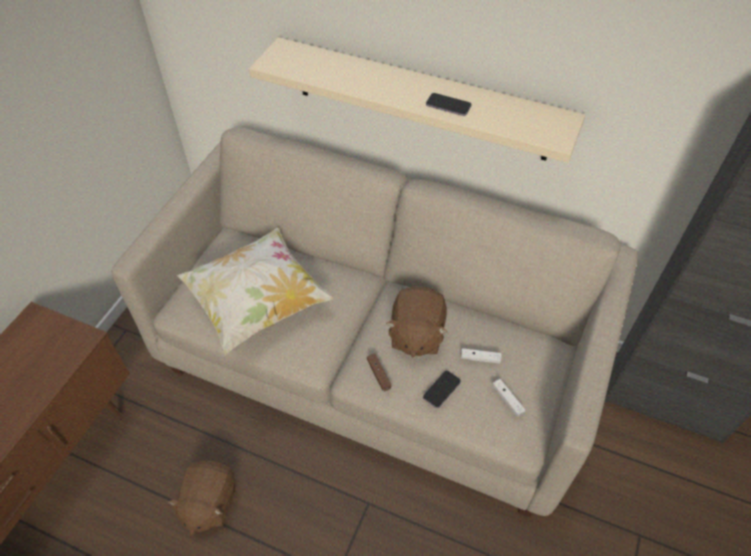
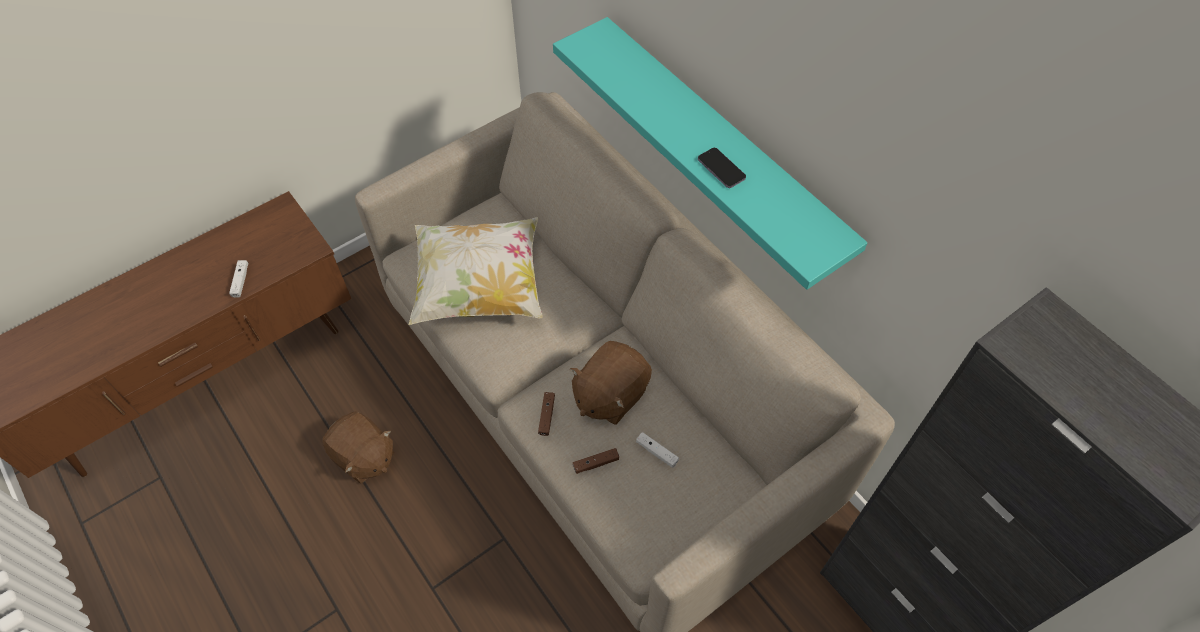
camera: 30 degrees right, 5 degrees up
brown plush toy [167,460,235,535] -> brown plush toy turned 90 degrees counterclockwise [322,411,394,484]
beige shelf [249,37,585,163] -> turquoise shelf [553,17,868,290]
phone [423,371,461,408] -> brown game controller [573,448,619,474]
white game controller [492,379,525,417] -> white game controller moved to [229,260,248,298]

